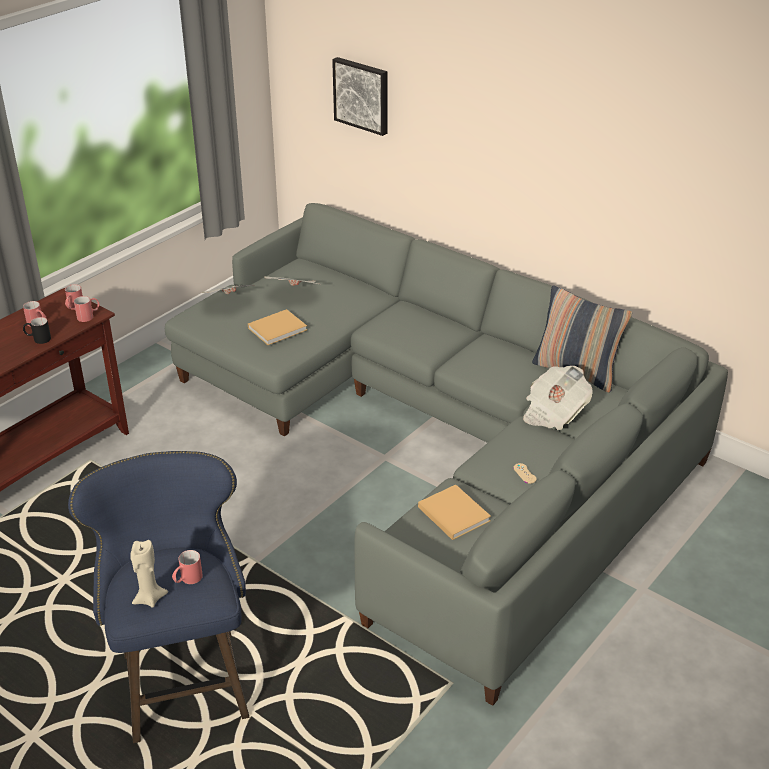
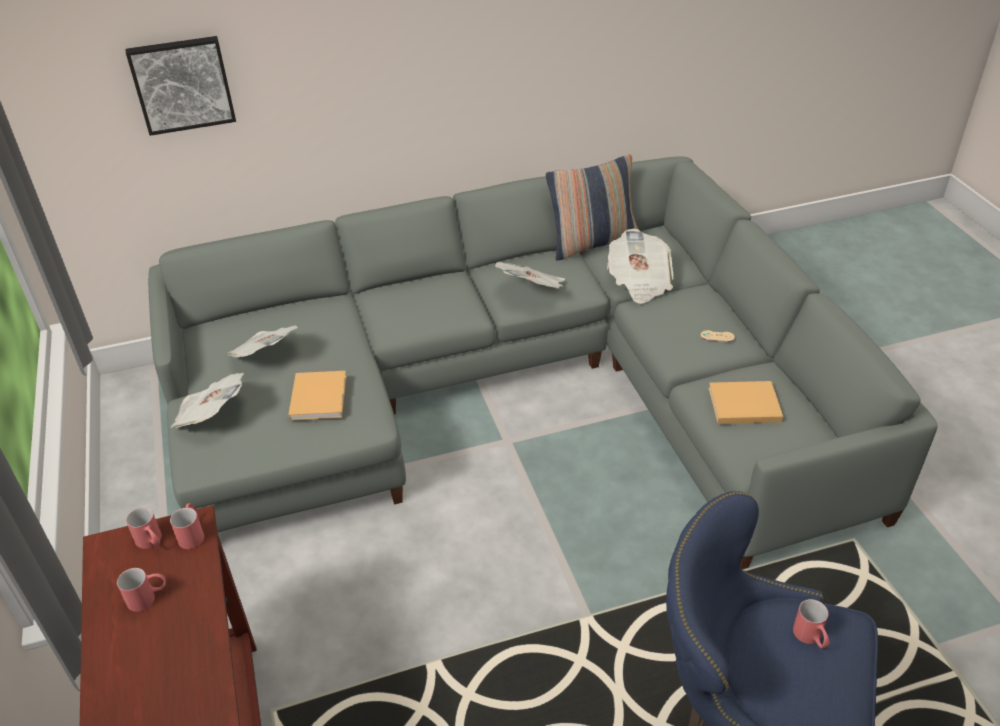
camera: 55 degrees left, 5 degrees up
black mug [23,317,51,344] -> none
beige candle [130,540,168,608] -> none
none -> newspaper [495,262,566,289]

